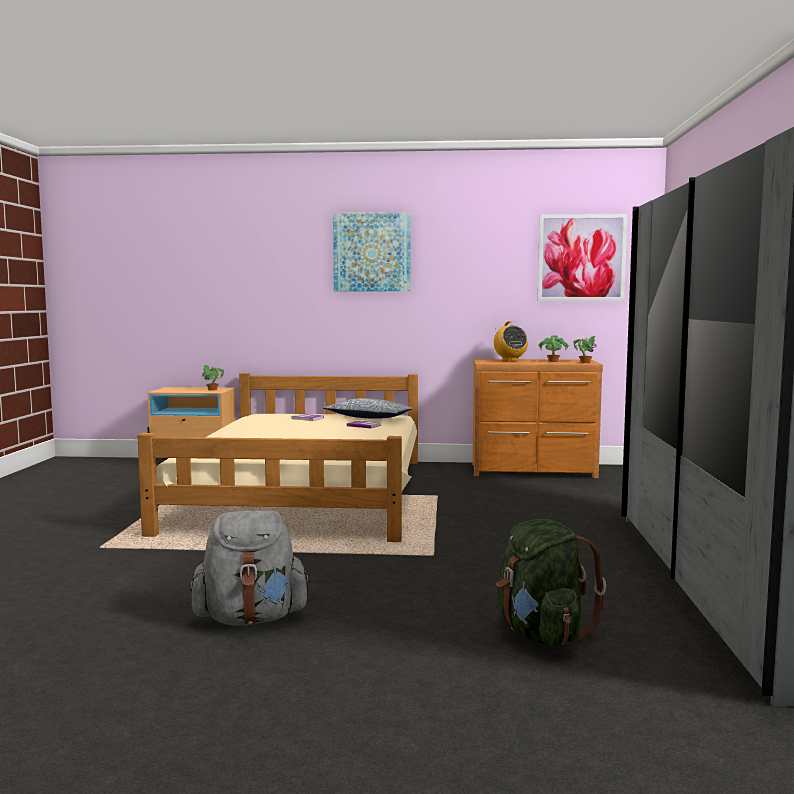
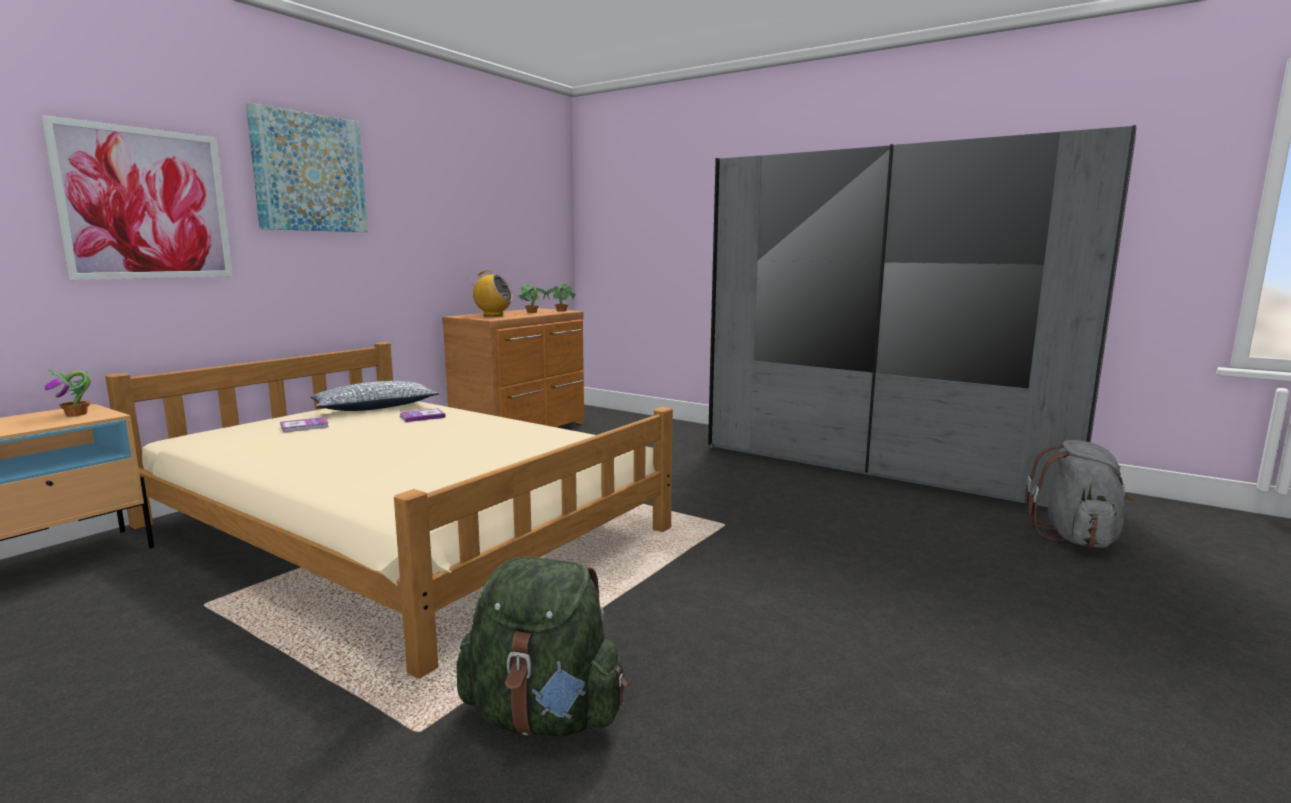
camera: 60 degrees left, 5 degrees up
grey backpack [190,511,311,626] -> grey backpack moved to [1025,440,1134,548]
green backpack [496,519,606,645] -> green backpack moved to [457,557,627,736]
picture [538,214,627,301] -> picture moved to [41,115,233,280]

